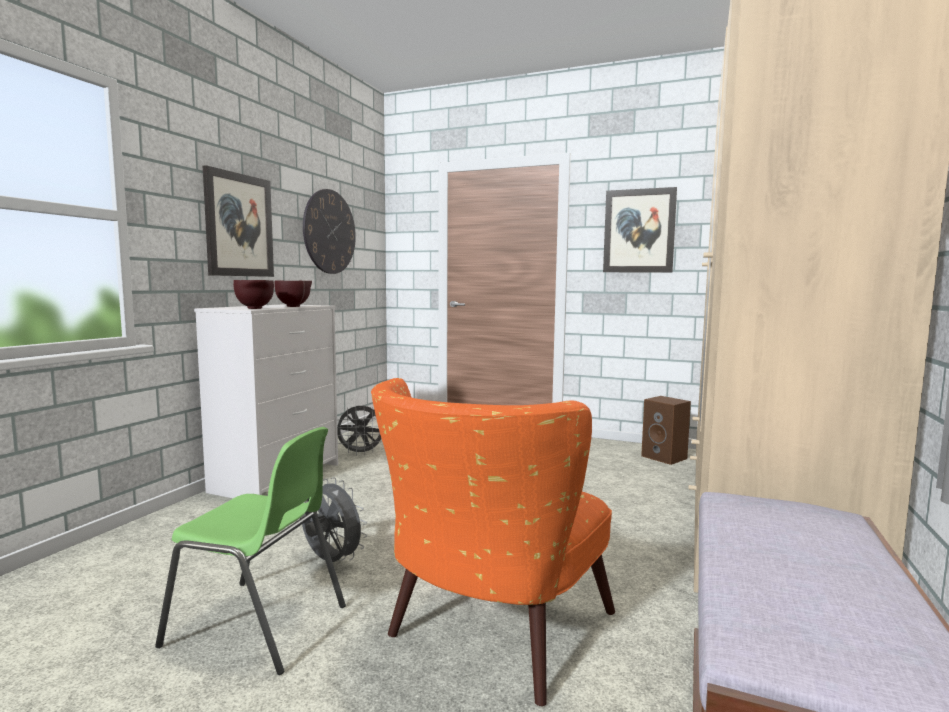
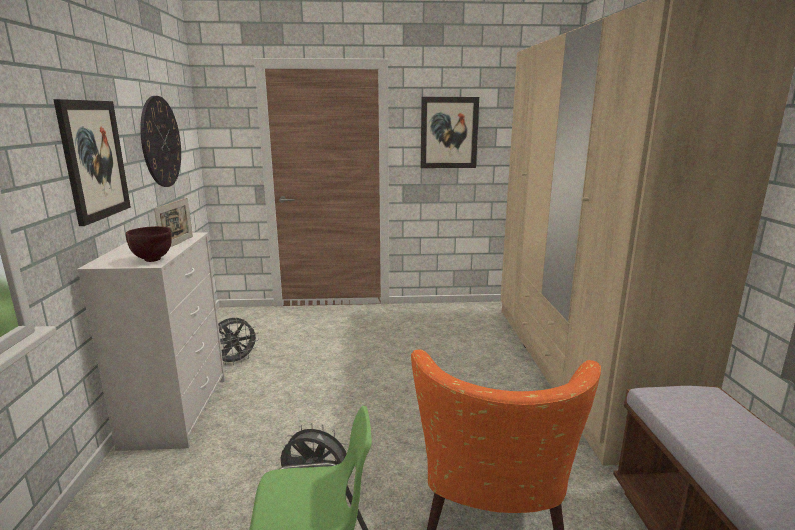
camera: 25 degrees left, 10 degrees up
brown bowl [274,281,312,307] -> picture frame [154,198,193,247]
brown speaker [641,396,691,465] -> none

